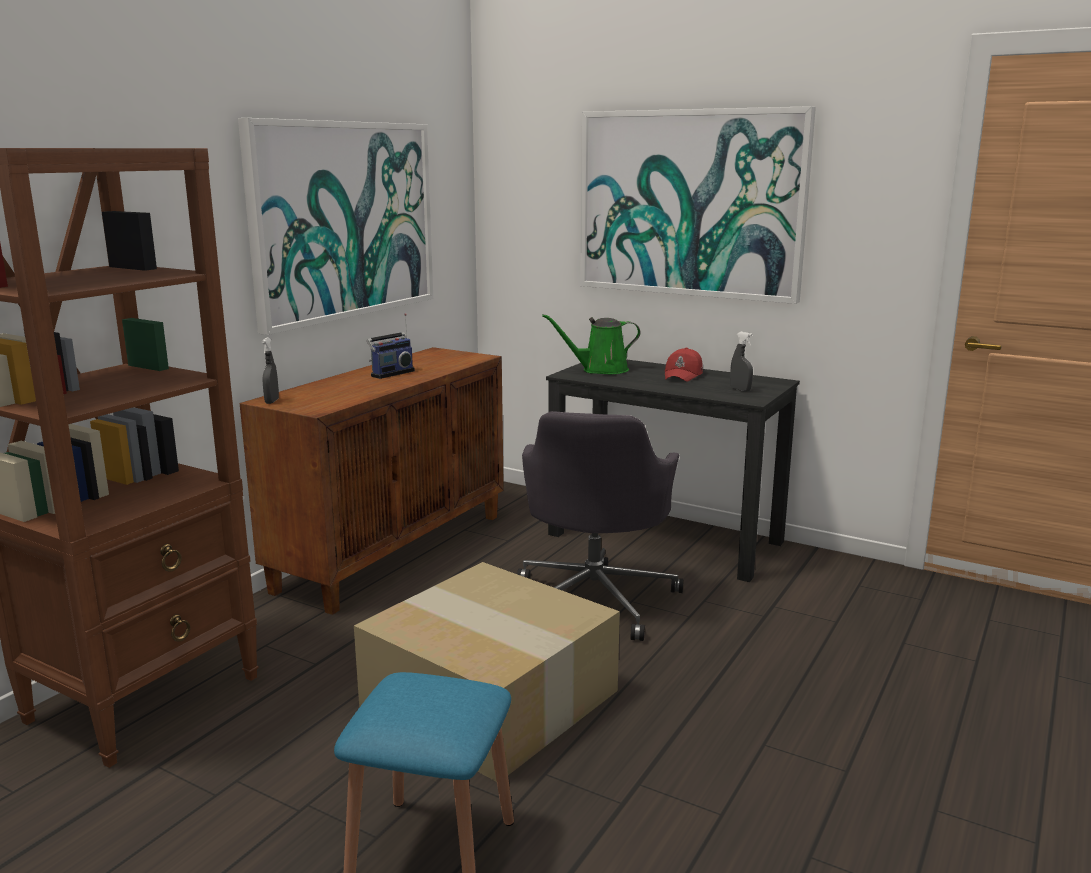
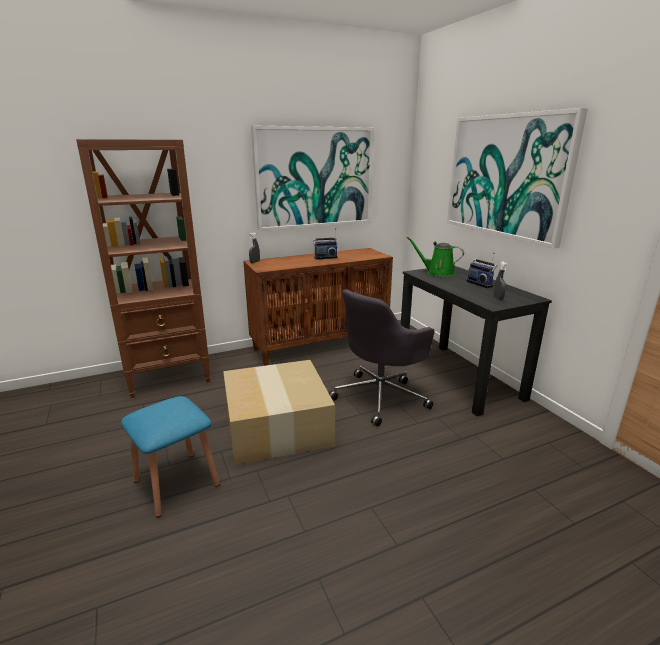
camera: 35 degrees right, 5 degrees up
red cap [665,348,703,382] -> radio [466,252,497,288]

